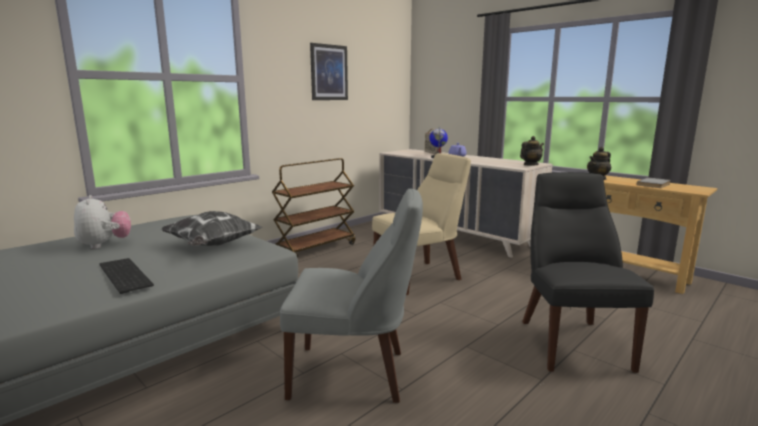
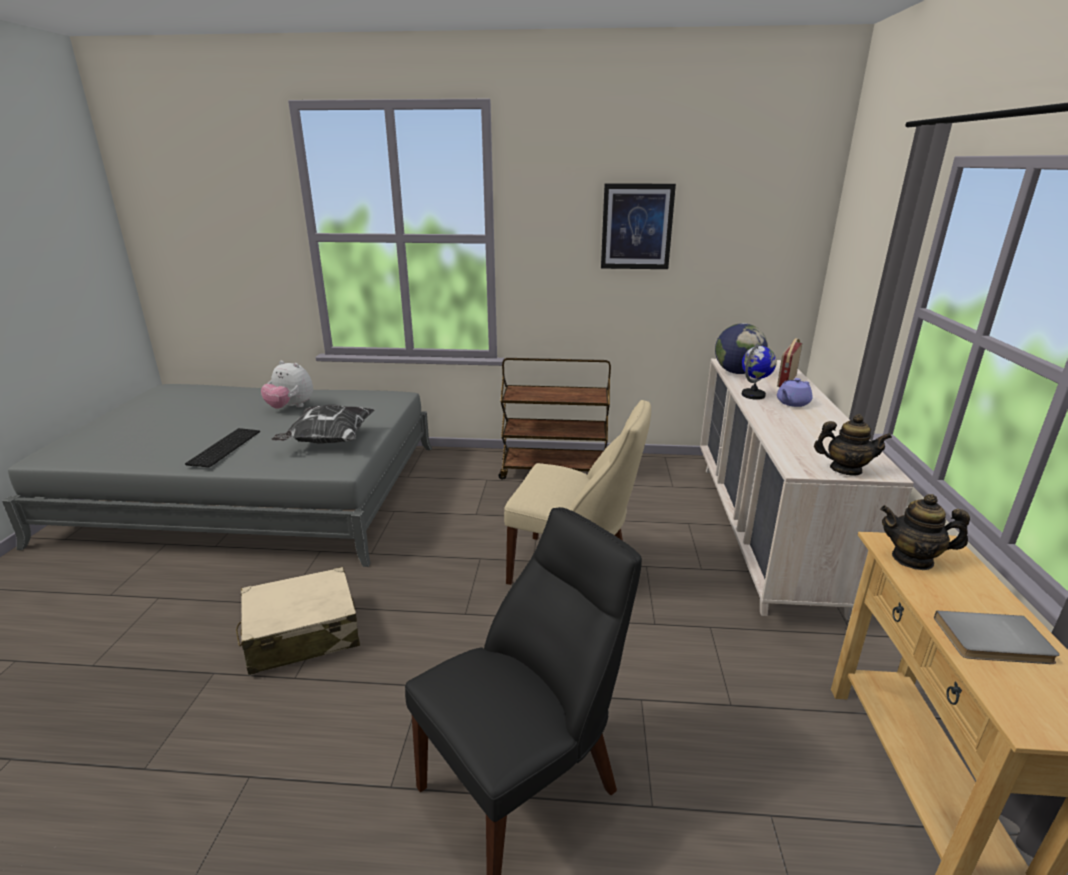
camera: 50 degrees right, 10 degrees up
plush toy [74,195,131,249] -> plush toy turned 90 degrees clockwise [261,361,313,409]
grey chair [280,188,423,403] -> beige suitcase [236,567,360,675]
none -> globe [715,323,768,374]

